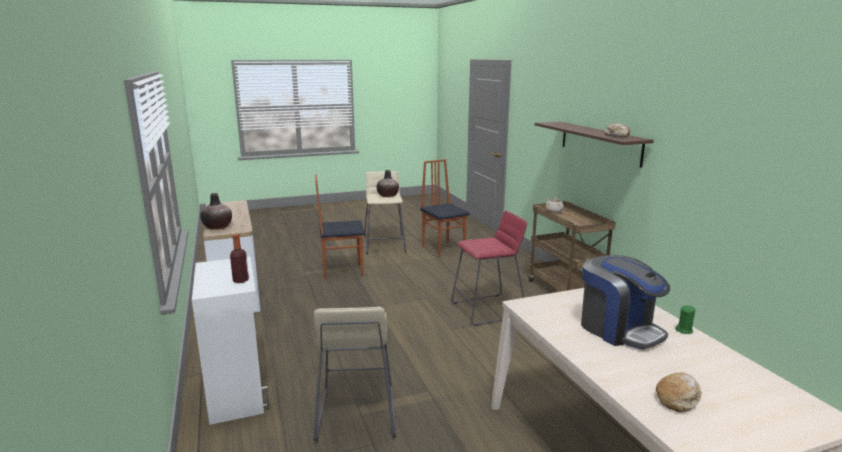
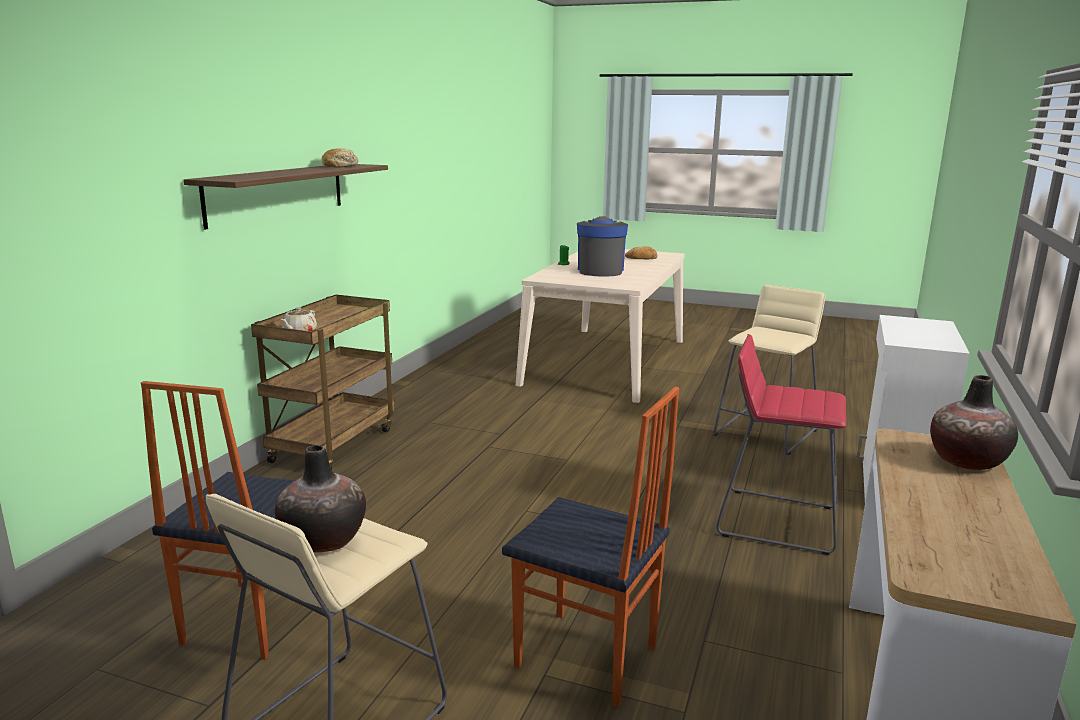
camera: 140 degrees left, 0 degrees up
bottle [230,234,249,283] -> none
red stool [451,210,527,326] -> red stool moved to [716,334,846,555]

